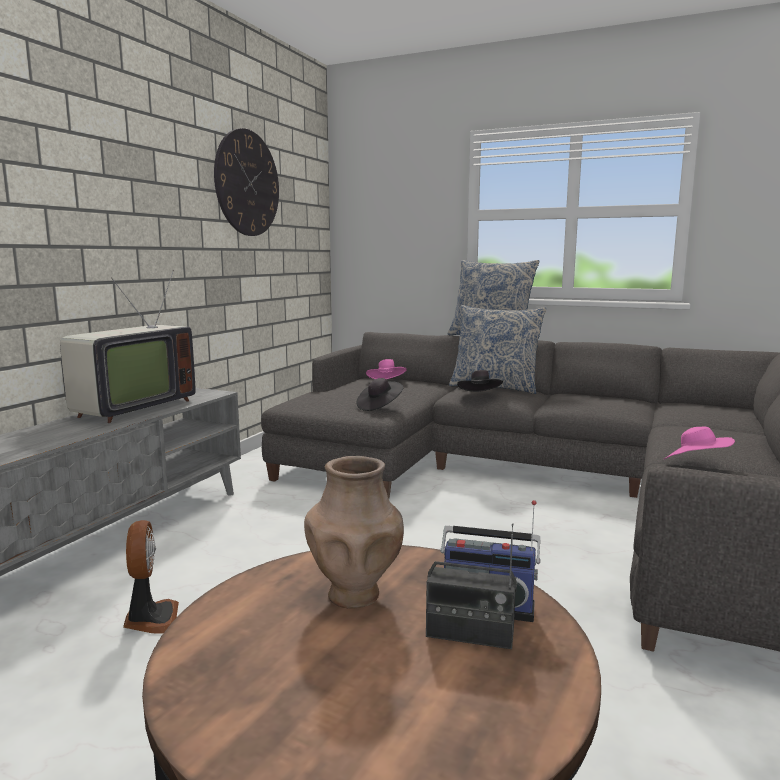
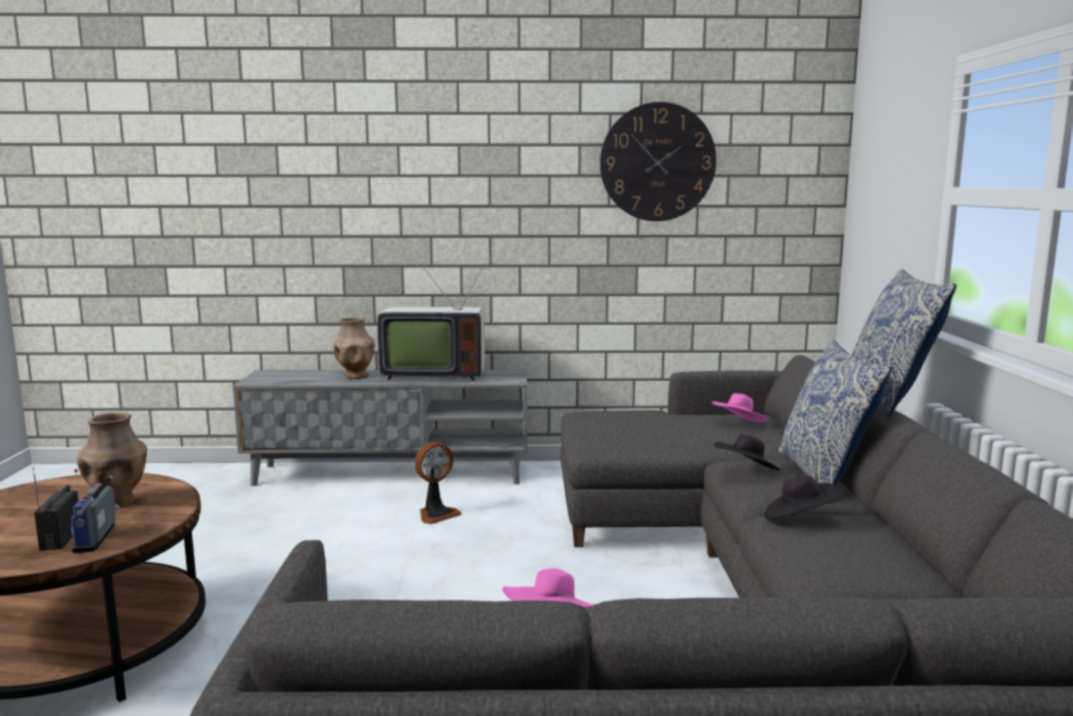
camera: 65 degrees right, 0 degrees up
fan [123,520,179,634] -> fan moved to [415,442,461,524]
black hat [356,378,404,411] -> black hat moved to [764,475,843,520]
none -> brown vase [334,317,375,379]

